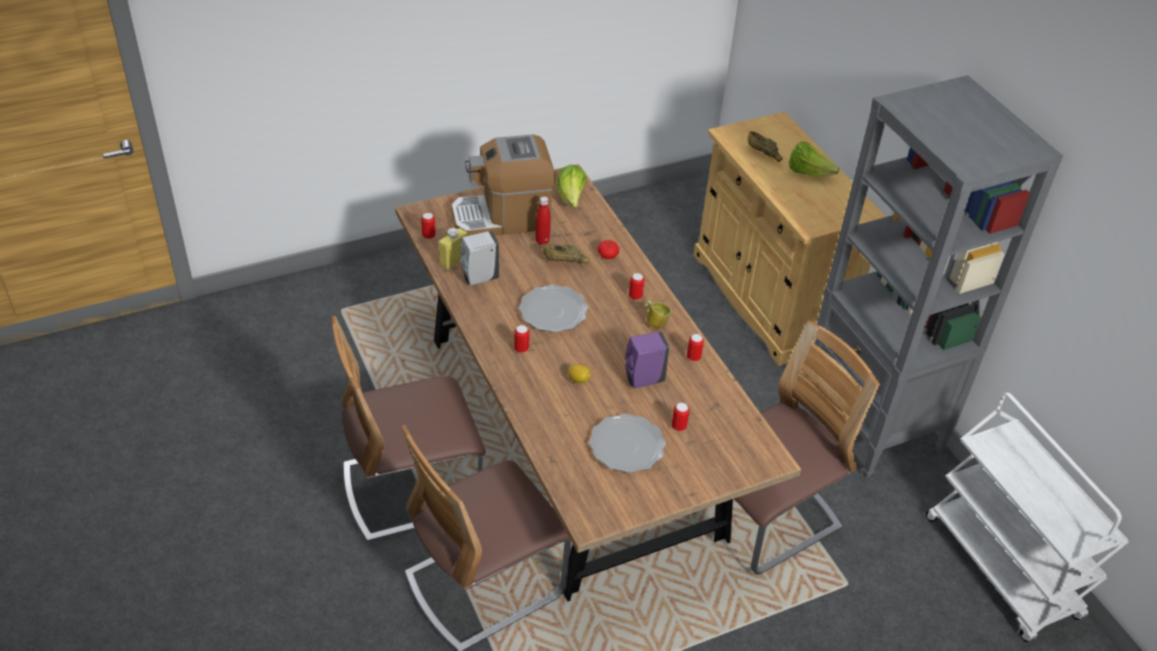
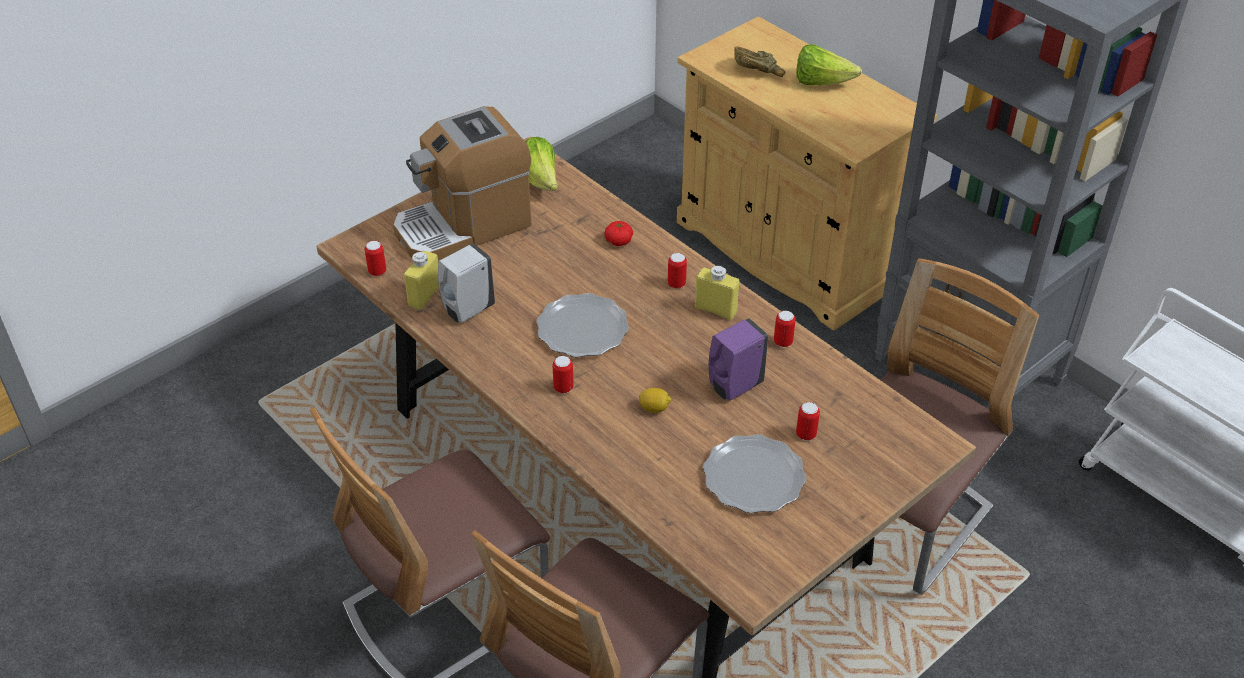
camera: 15 degrees left, 0 degrees up
red bottle [535,196,551,245] -> none
brown bowl [542,244,589,263] -> none
mug [644,300,671,328] -> yellow bottle [695,266,740,320]

